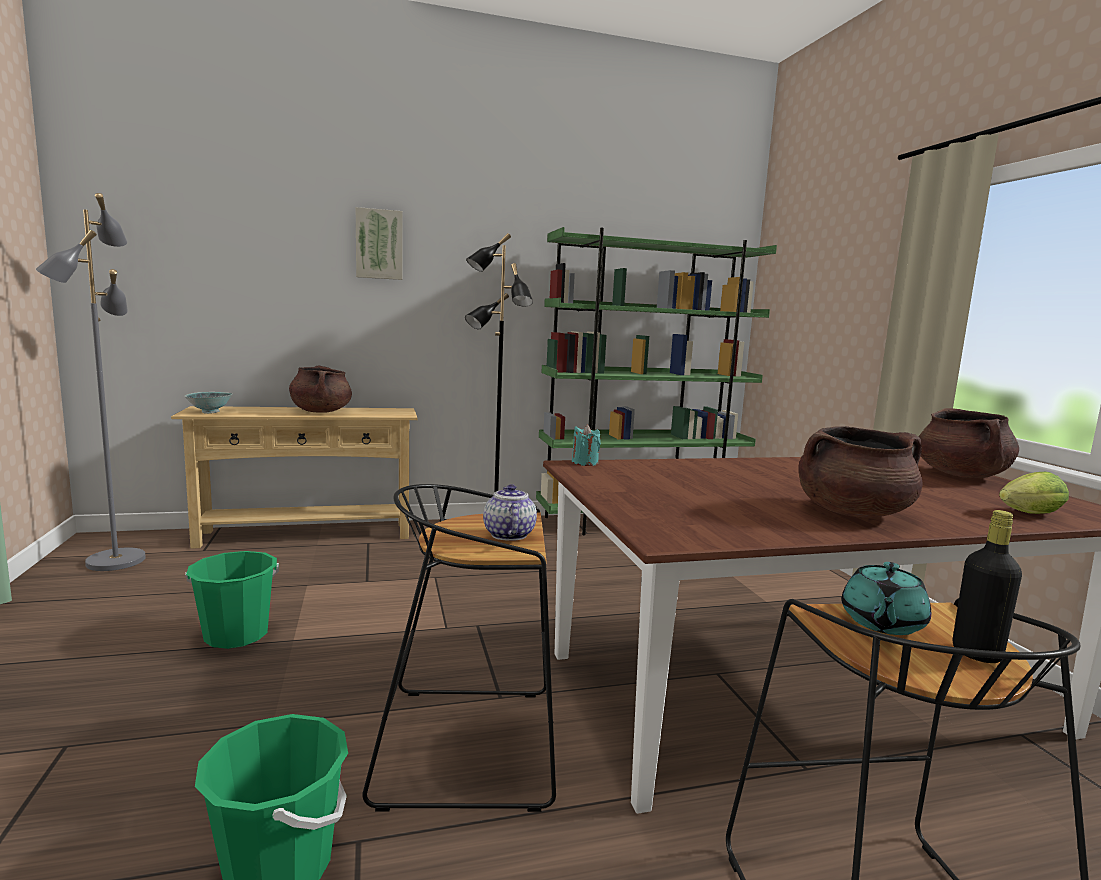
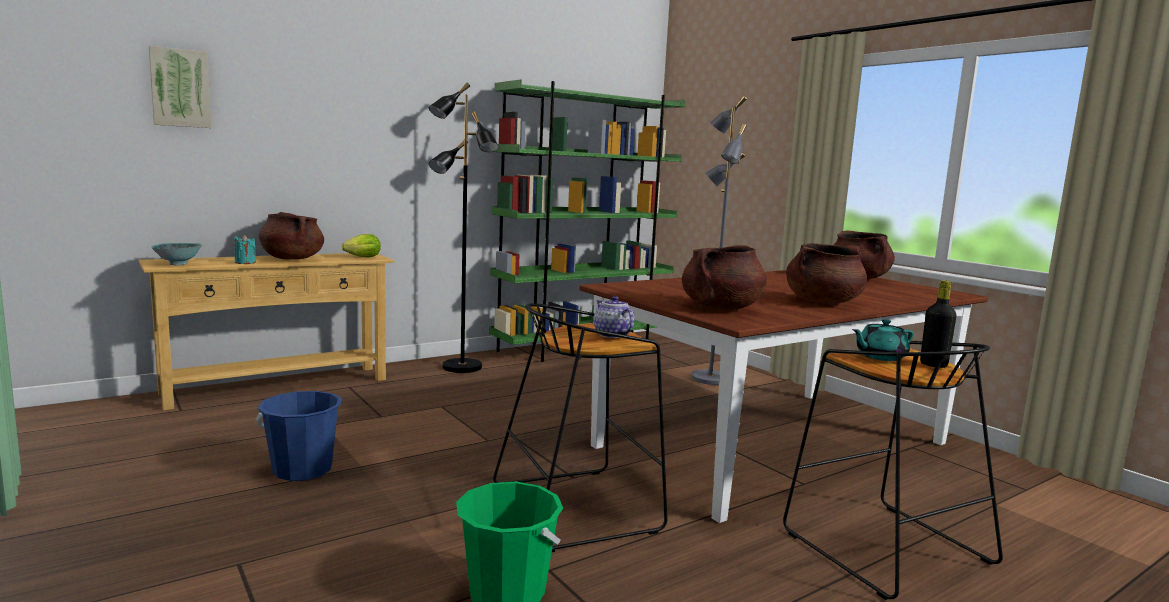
camera: 20 degrees left, 0 degrees up
grey floor lamp [36,193,146,571] -> grey floor lamp moved to [691,96,748,385]
green bucket [185,551,279,649] -> blue bucket [256,391,342,481]
picture [356,207,403,280] -> picture moved to [149,46,211,128]
turquoise candle [572,425,601,466] -> turquoise candle moved to [234,235,256,264]
turquoise teapot [841,562,931,635] -> turquoise teapot turned 60 degrees clockwise [852,319,913,361]
lettuce [999,472,1069,514] -> lettuce moved to [342,234,381,257]
none -> brown cooking pot [682,245,767,310]

